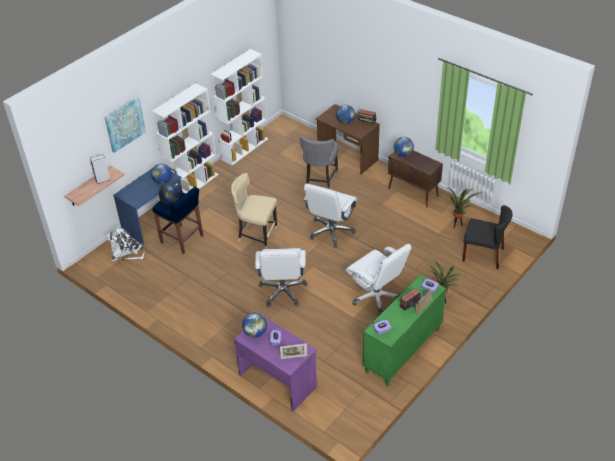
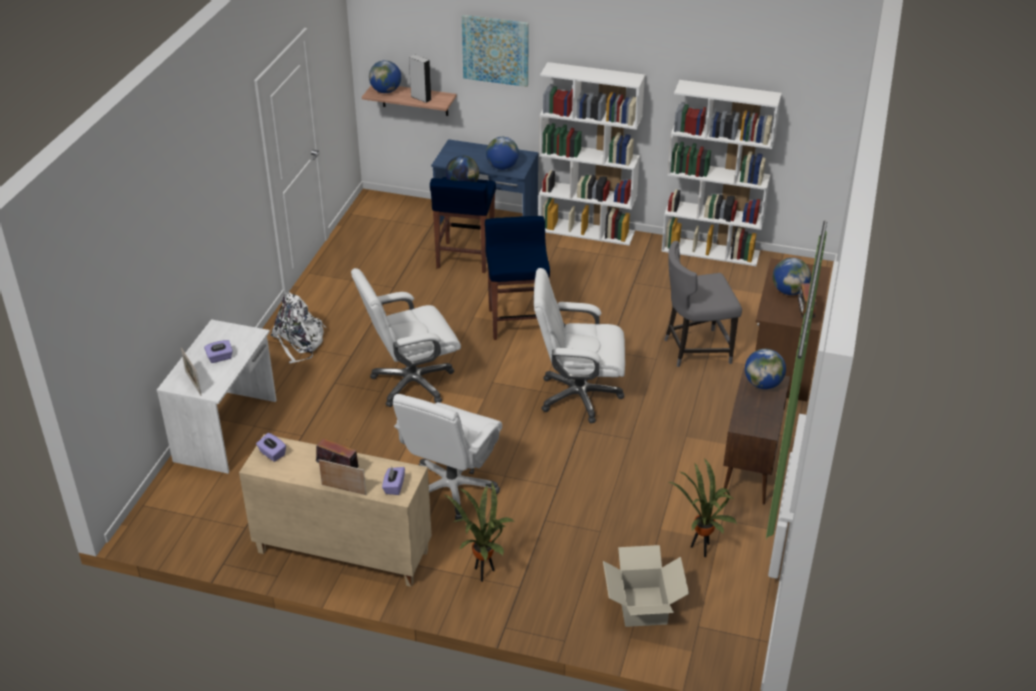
camera: 65 degrees right, 5 degrees down
white backpack [107,228,144,261] -> white backpack moved to [270,293,326,364]
beige chair [231,173,277,249] -> blue stool [485,216,550,340]
purple desk [234,317,317,412] -> white desk [157,319,277,474]
globe [242,313,267,338] -> globe moved to [369,60,401,93]
green cabinet [363,274,446,386] -> beige cabinet [239,434,432,587]
black chair [462,205,513,269] -> cardboard box [603,545,689,627]

